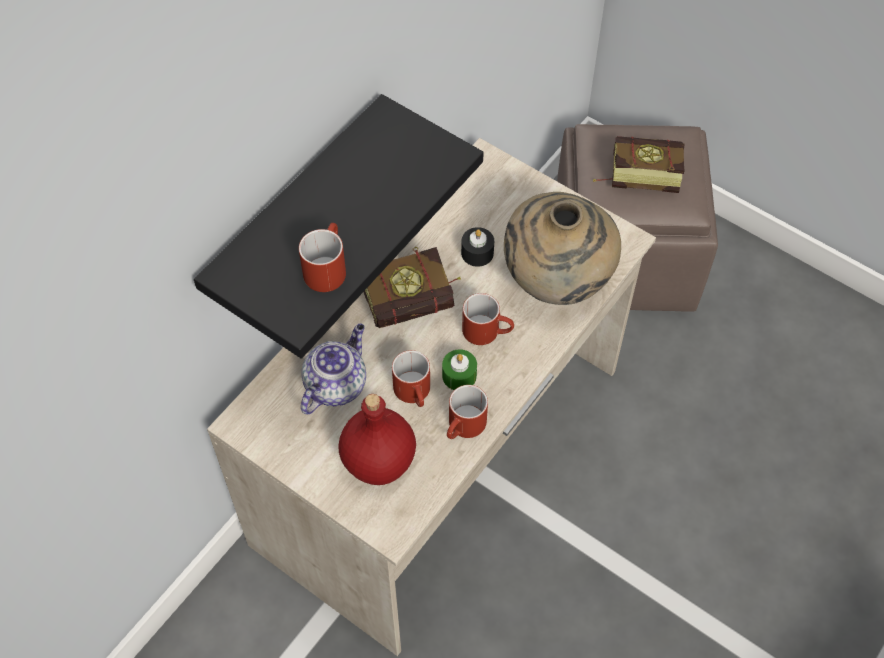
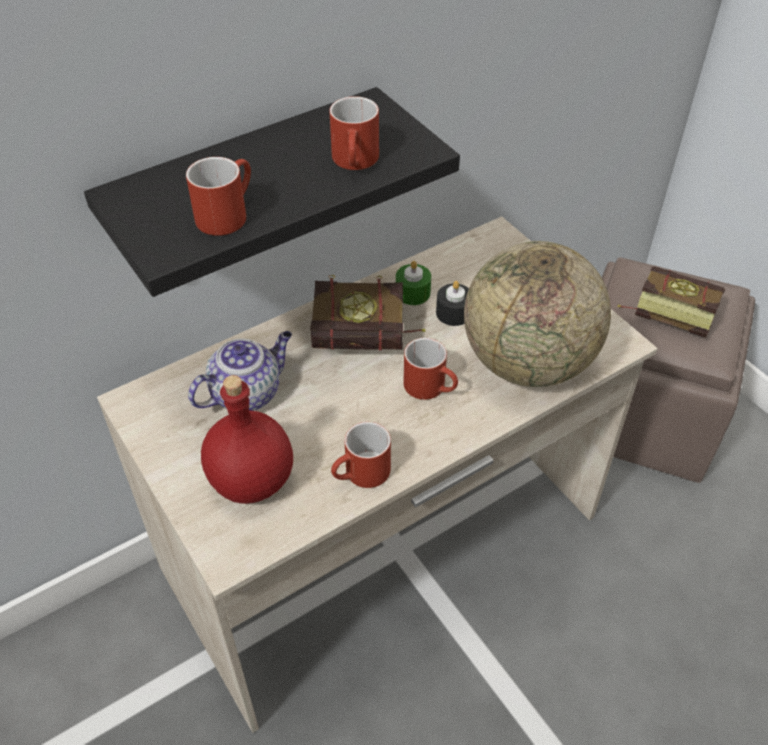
camera: 20 degrees right, 10 degrees down
red mug [392,350,430,407] -> red mug moved to [329,96,379,170]
green candle [442,349,477,390] -> green candle moved to [396,261,431,305]
beige vase [504,192,621,305] -> globe [464,241,611,387]

